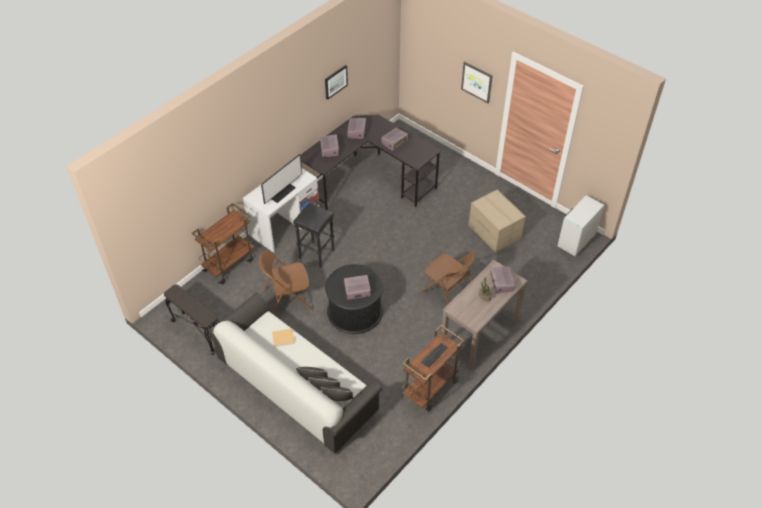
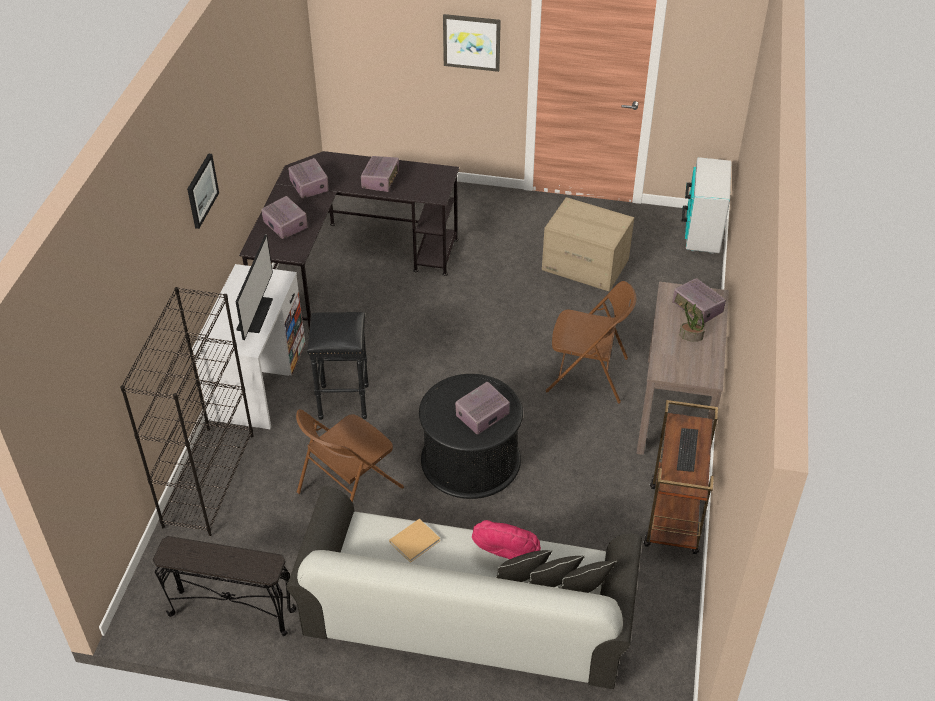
camera: 30 degrees left, 5 degrees down
brown cart [192,203,255,285] -> black bookcase [120,287,254,536]
picture [325,65,348,100] -> picture moved to [187,153,219,229]
none -> pink pillow [472,520,541,559]

